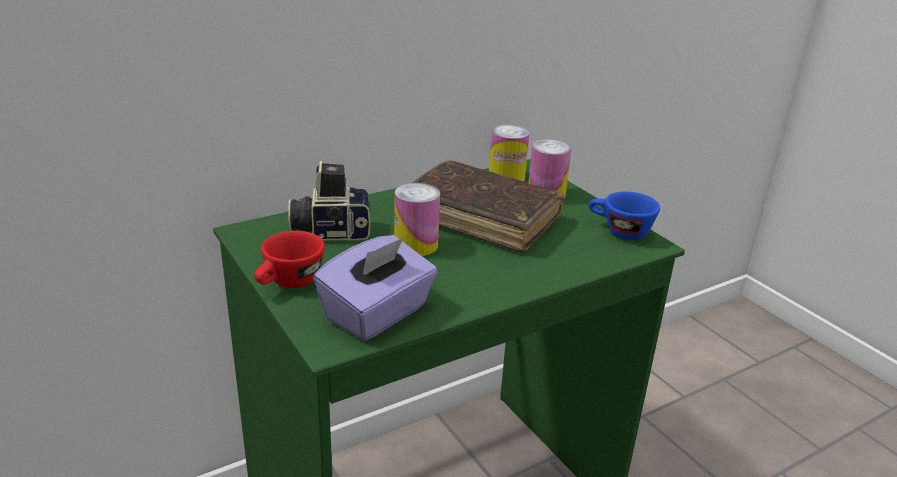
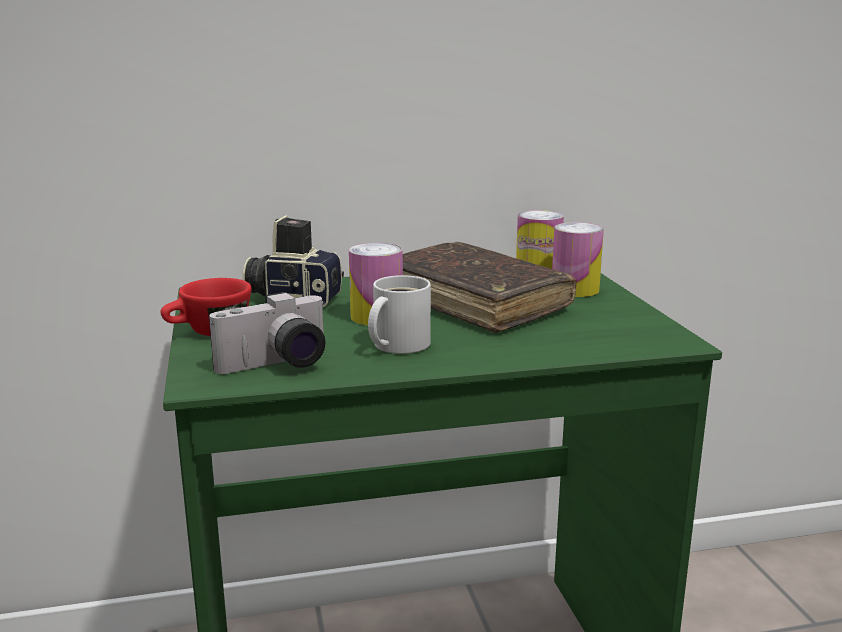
camera: 20 degrees right, 10 degrees down
purple tissue box [313,235,437,341] -> camera [209,292,325,374]
blue cup [589,191,660,240] -> none
none -> white mug [368,275,431,354]

